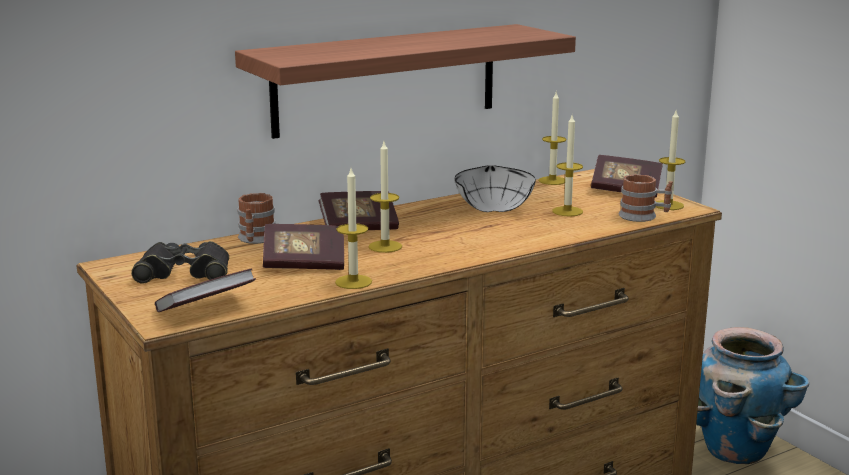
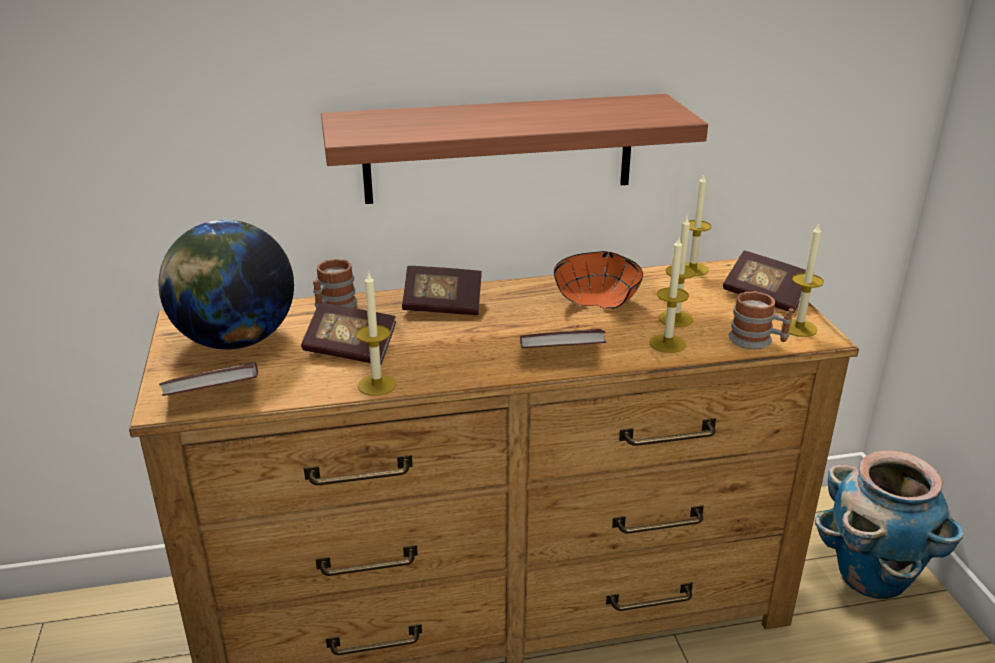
camera: 20 degrees right, 10 degrees up
black binoculars [131,241,229,284] -> globe [158,220,294,350]
candle [368,142,402,253] -> candle moved to [650,238,689,353]
white bowl [455,165,536,212] -> orange bowl [554,251,643,309]
none -> book [520,329,607,348]

